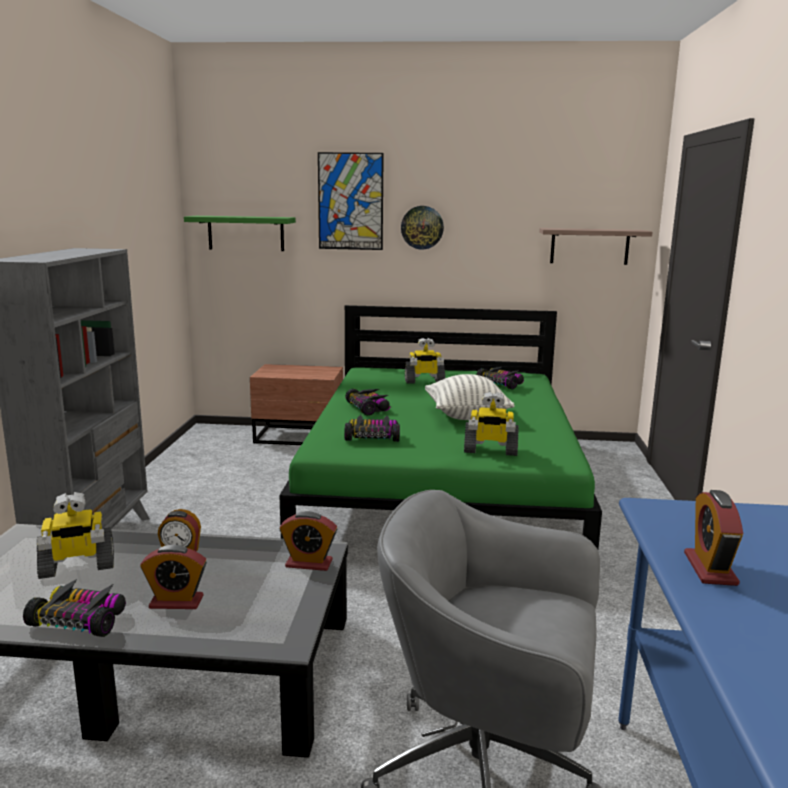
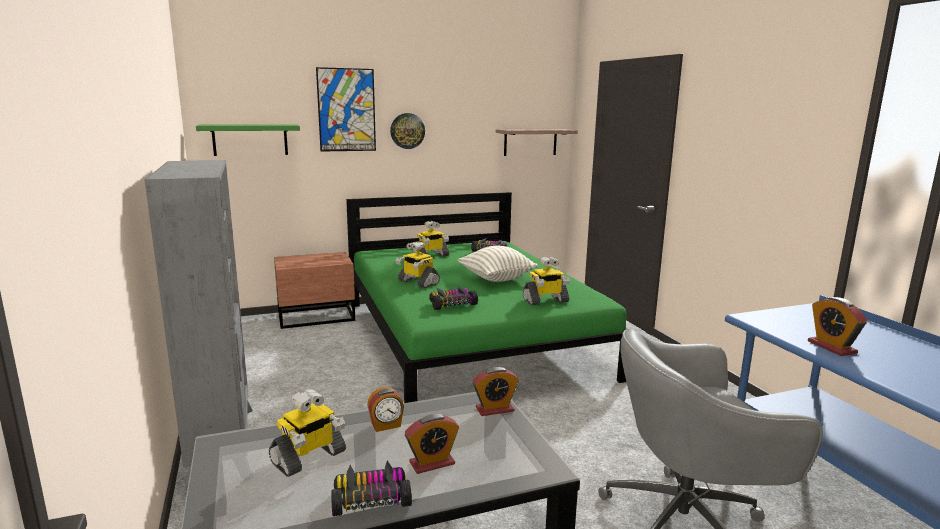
camera: 25 degrees left, 0 degrees up
toy car [345,389,390,416] -> toy robot [396,241,440,288]

